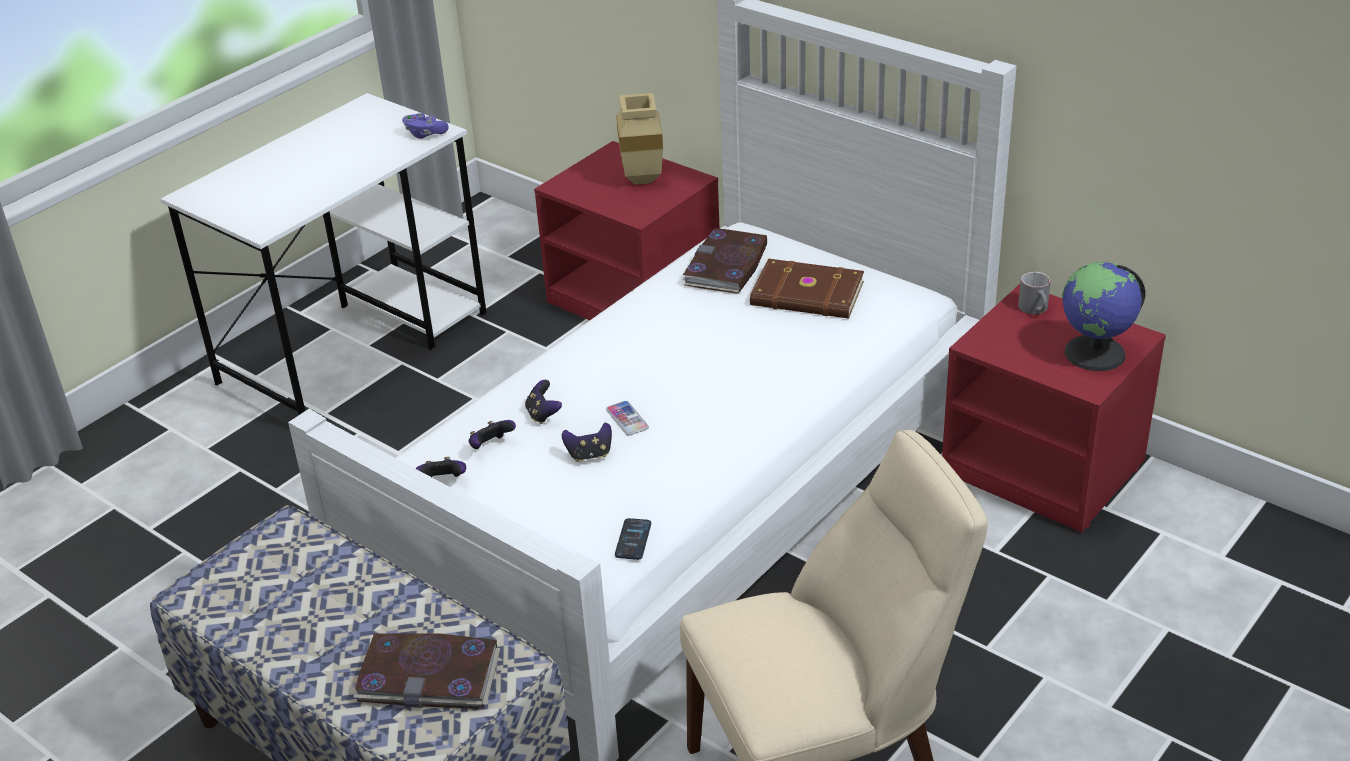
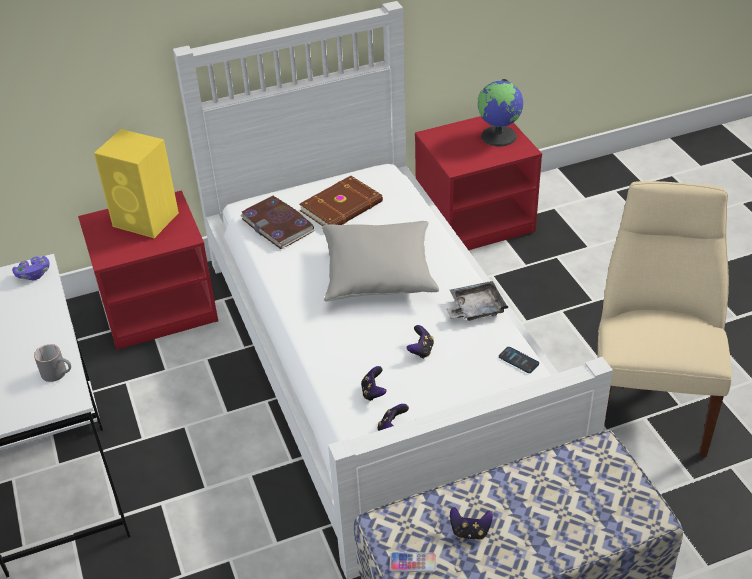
camera: 60 degrees left, 5 degrees up
book [353,633,501,709] -> none
game controller [525,380,562,424] -> game controller moved to [450,507,493,540]
phone [606,401,649,436] -> phone moved to [390,552,437,573]
beige vase [616,93,663,185] -> yellow speaker [94,129,179,238]
grey mug [1018,272,1051,314] -> grey mug moved to [34,344,71,382]
none -> grey pillow [322,221,439,301]
none -> grey tray [446,281,508,321]

